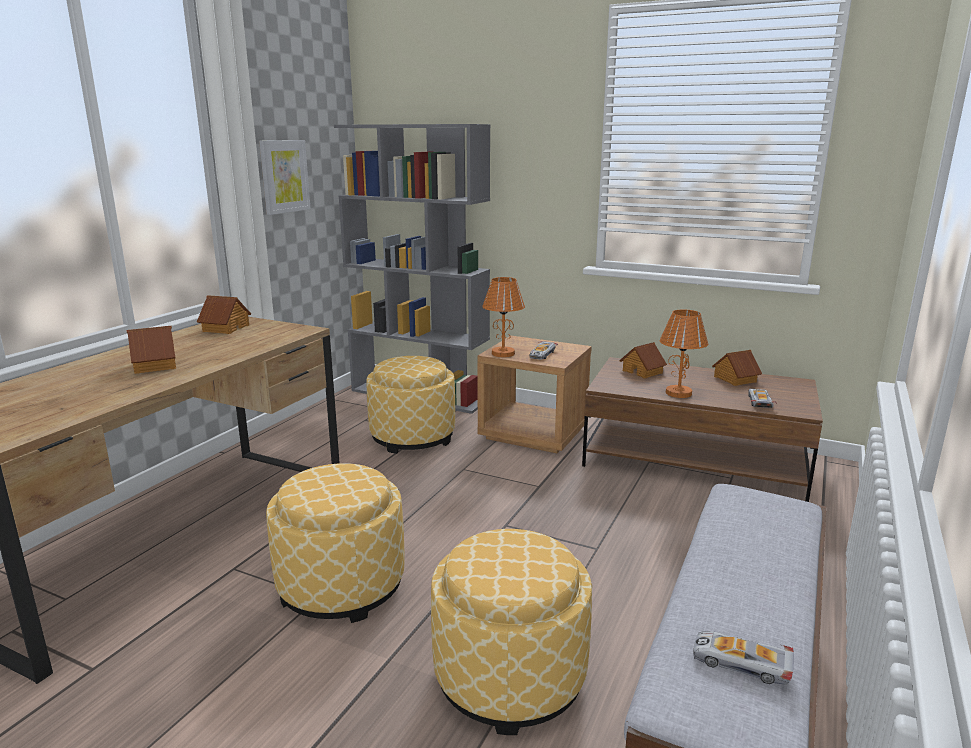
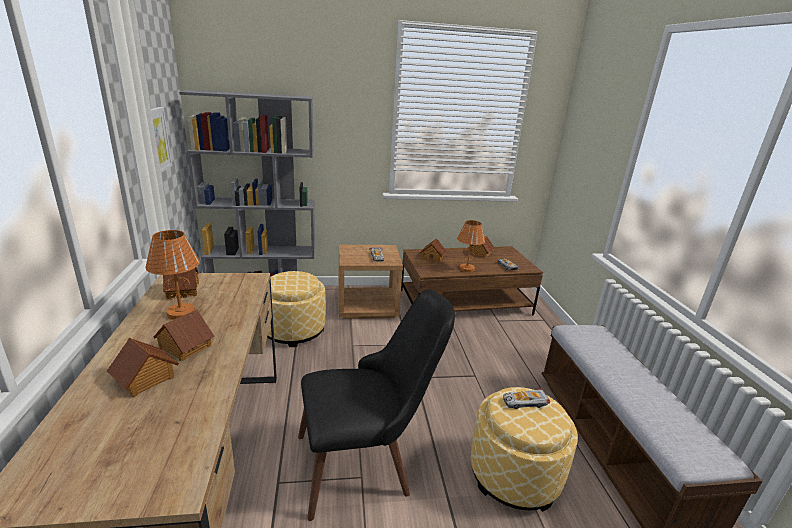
camera: 35 degrees left, 5 degrees up
ottoman [266,463,404,623] -> black chair [298,289,455,521]
orange table lamp [482,277,525,357] -> orange table lamp moved to [145,230,200,320]
toy car [693,631,794,685] -> toy car moved to [503,388,550,409]
none -> toy house [107,338,179,397]

